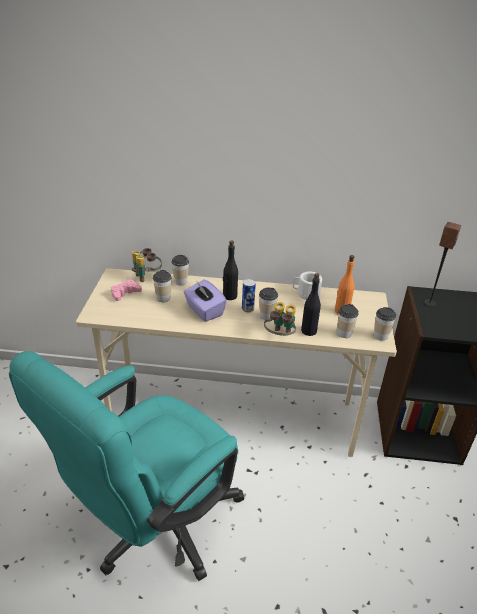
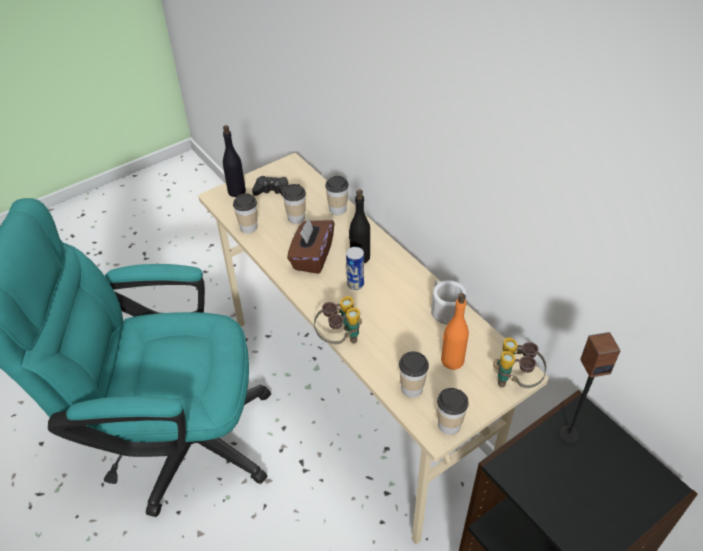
camera: 50 degrees right, 10 degrees up
pink game controller [111,280,142,301] -> black game controller [252,176,288,196]
binoculars [132,248,162,282] -> binoculars moved to [493,338,546,388]
purple tissue box [184,279,227,322] -> brown tissue box [287,217,335,274]
cup [259,288,278,320] -> cup moved to [233,193,258,234]
black bottle [301,273,321,336] -> black bottle moved to [223,125,246,197]

